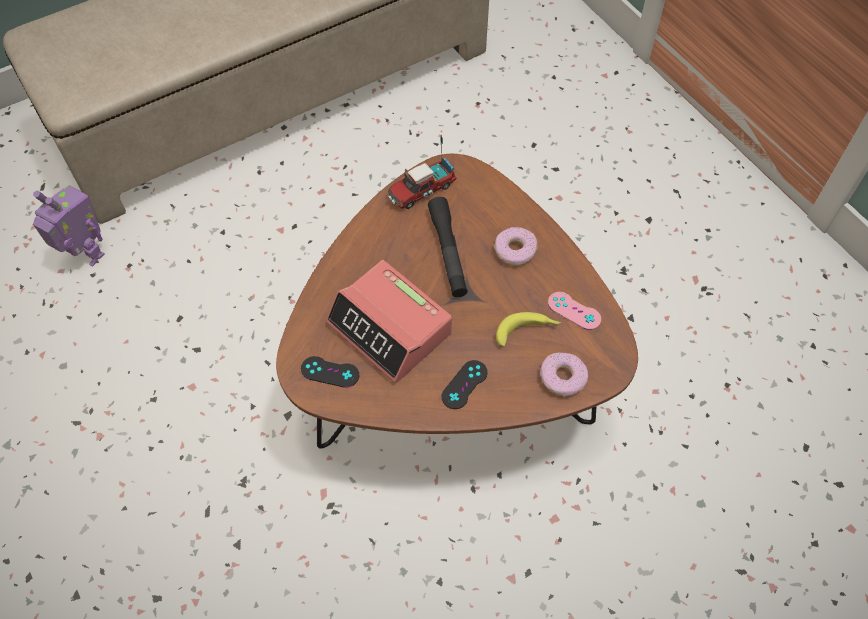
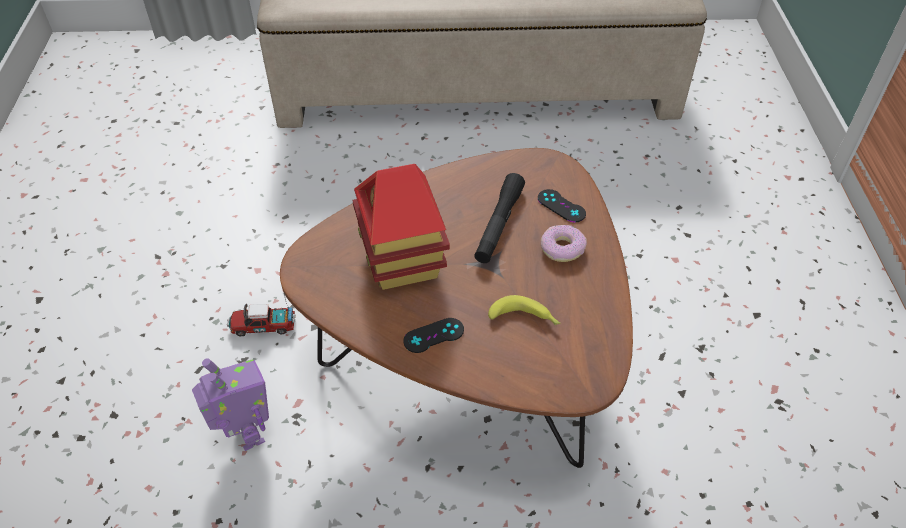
camera: 30 degrees right, 10 degrees down
toy robot [33,185,105,267] -> toy robot moved to [192,358,269,451]
black game controller [301,356,359,388] -> black game controller moved to [538,189,586,223]
alarm clock [326,260,452,383] -> toy house [352,164,450,290]
toy truck [388,135,457,209] -> toy truck moved to [227,294,296,337]
donut [540,353,588,397] -> none
pink game controller [548,292,601,330] -> none

